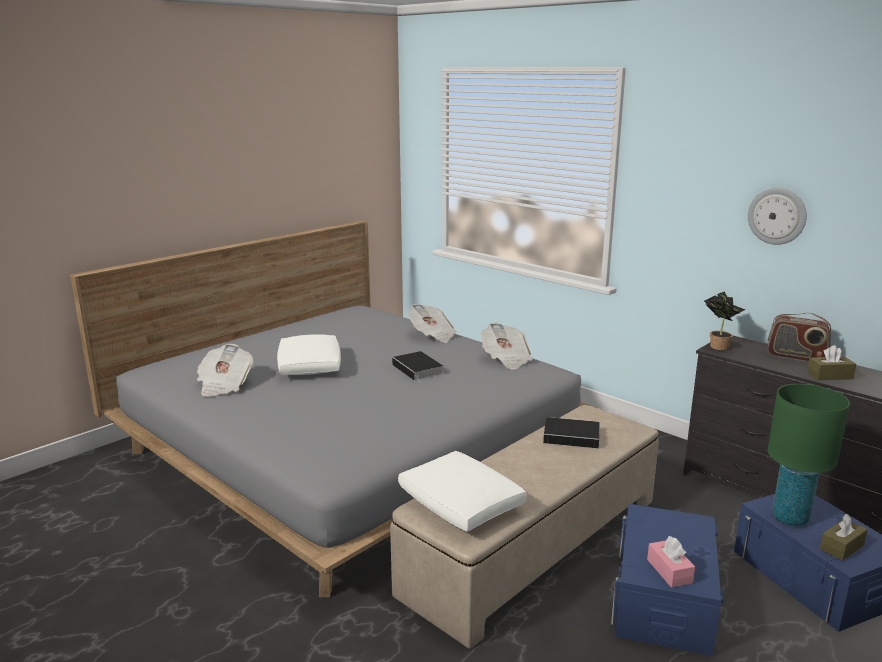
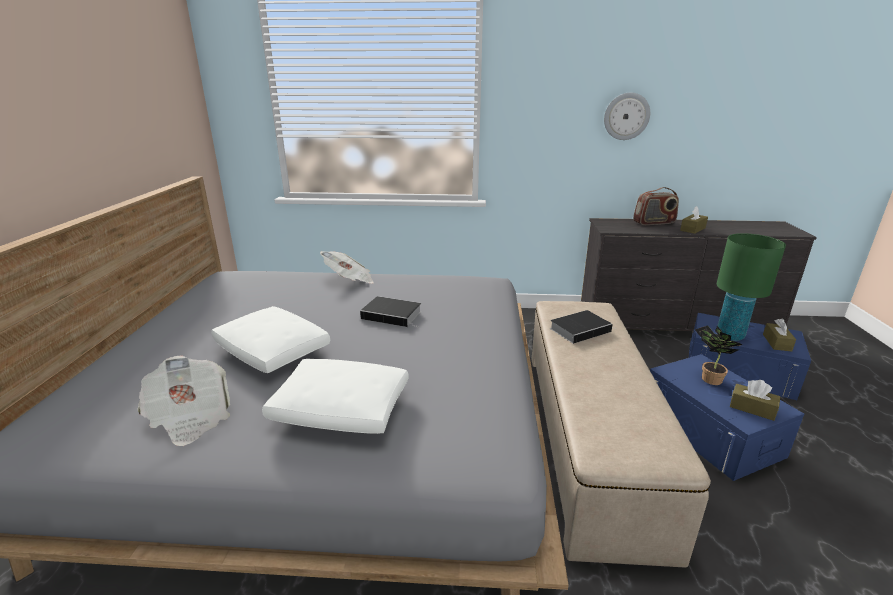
camera: 40 degrees left, 5 degrees up
white pillow [398,451,527,532] -> white pillow moved to [262,359,409,434]
newspaper [481,323,533,370] -> none
pink tissue box [647,536,695,588] -> brown tissue box [730,380,780,421]
potted plant [704,292,745,350] -> potted plant moved to [695,325,743,385]

